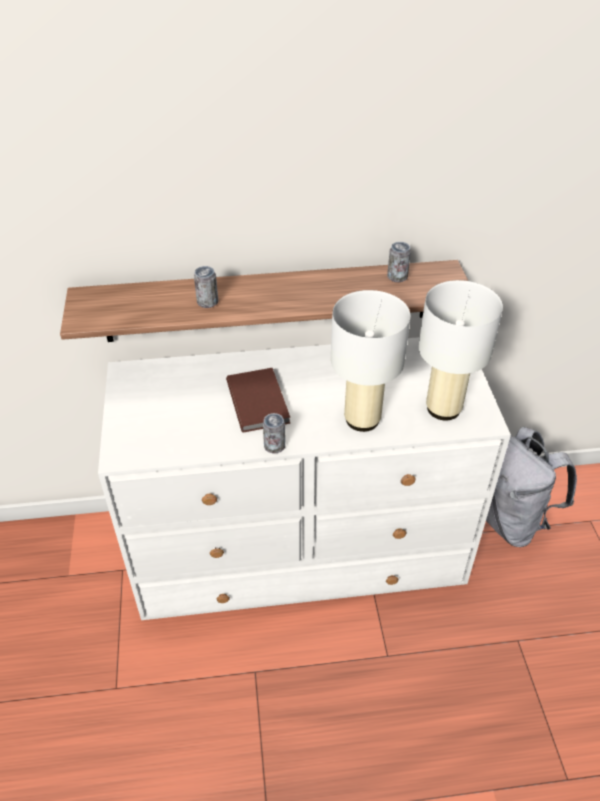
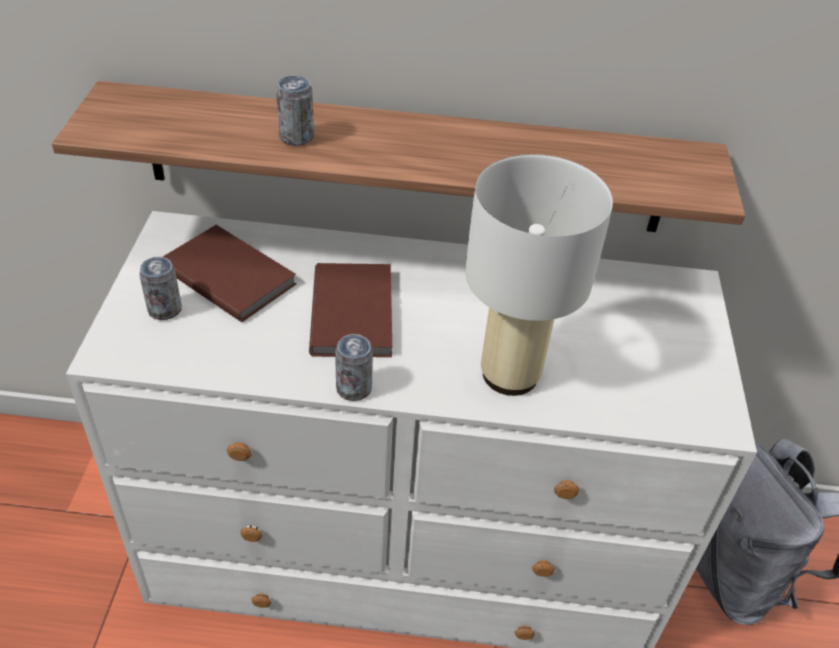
camera: 10 degrees right, 0 degrees up
can [387,242,411,282] -> can moved to [139,257,182,320]
white table lamp [419,280,503,420] -> none
none -> brown book [163,225,296,322]

